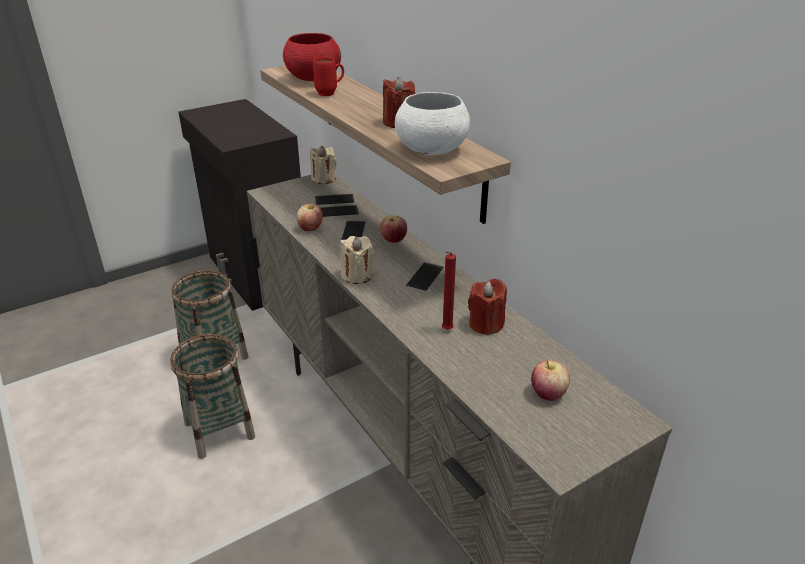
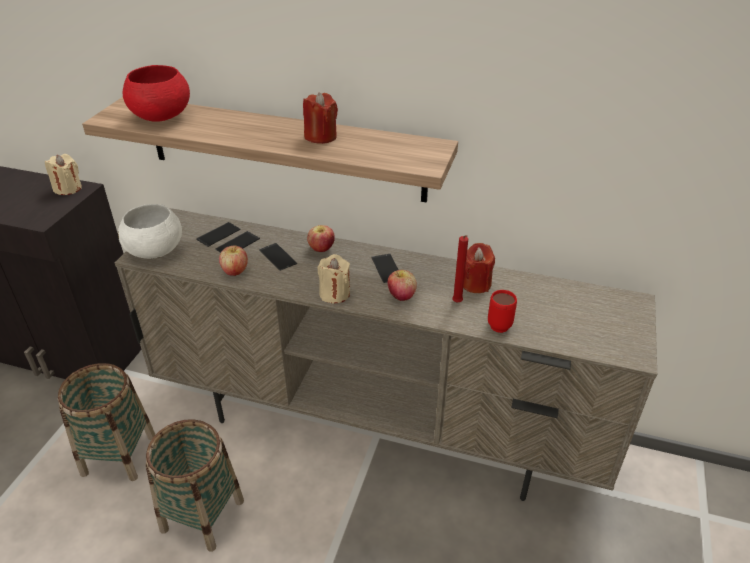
camera: 40 degrees left, 5 degrees up
beige candle [310,146,337,184] -> beige candle moved to [45,154,82,195]
red mug [313,57,344,96] -> red mug moved to [488,290,517,333]
white bowl [395,92,470,155] -> white bowl moved to [118,204,182,259]
apple [531,360,570,401] -> apple moved to [388,270,417,301]

